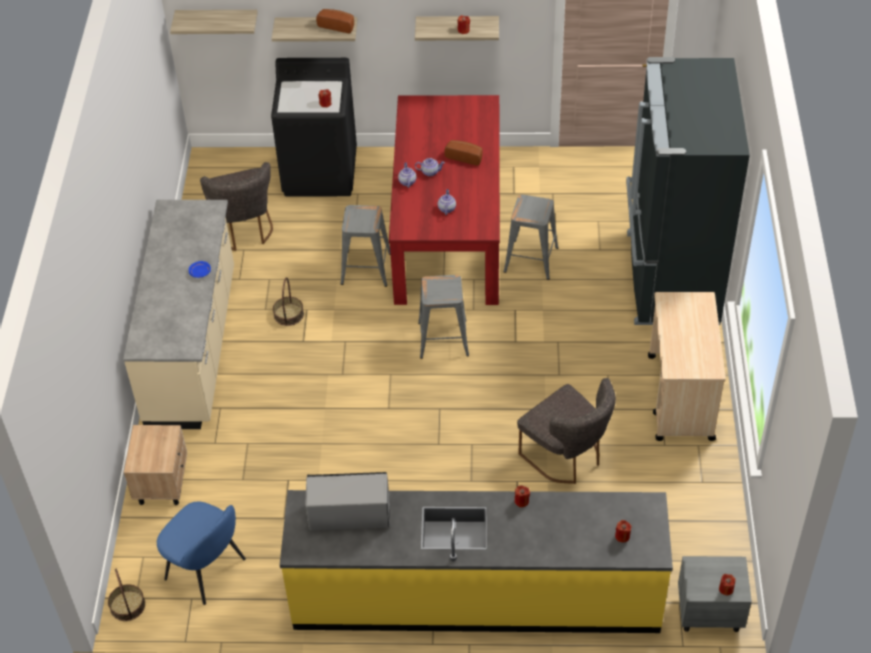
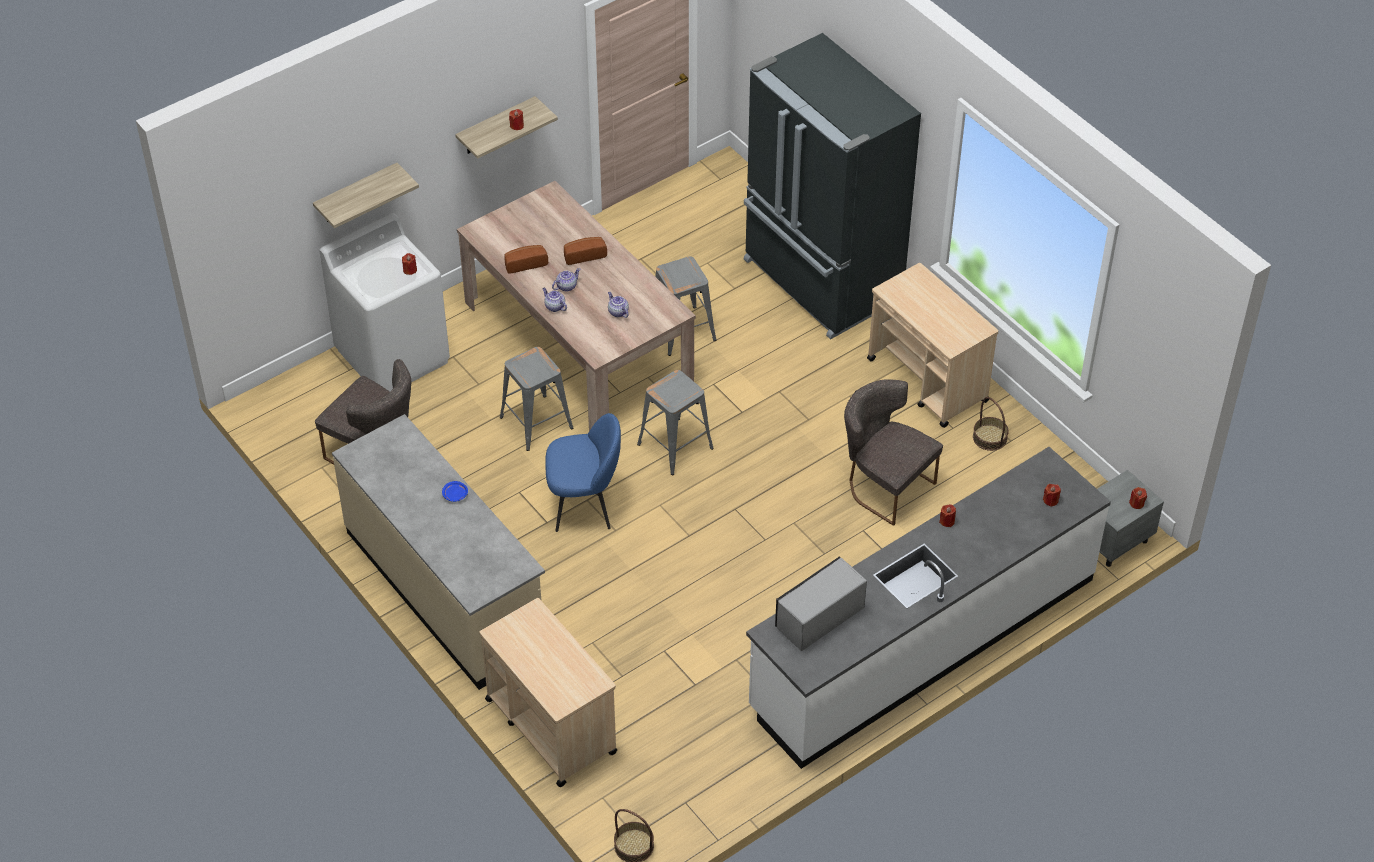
camera: 40 degrees left, 0 degrees up
beige nightstand [124,425,187,505] -> beige cart [479,598,618,787]
blue chair [157,502,246,605] -> blue chair moved to [545,413,621,532]
shelf [170,10,258,34] -> none
black washing machine [271,58,357,196] -> white washing machine [320,213,450,391]
basket [273,277,304,326] -> basket moved to [973,397,1009,451]
yellow counter [280,490,673,633] -> white counter [746,447,1111,769]
bread [316,9,354,33] -> bread moved to [504,245,548,274]
red dining table [389,95,500,305] -> beige dining table [457,181,696,431]
grey chair [517,378,616,484] -> grey chair turned 150 degrees counterclockwise [844,379,943,526]

